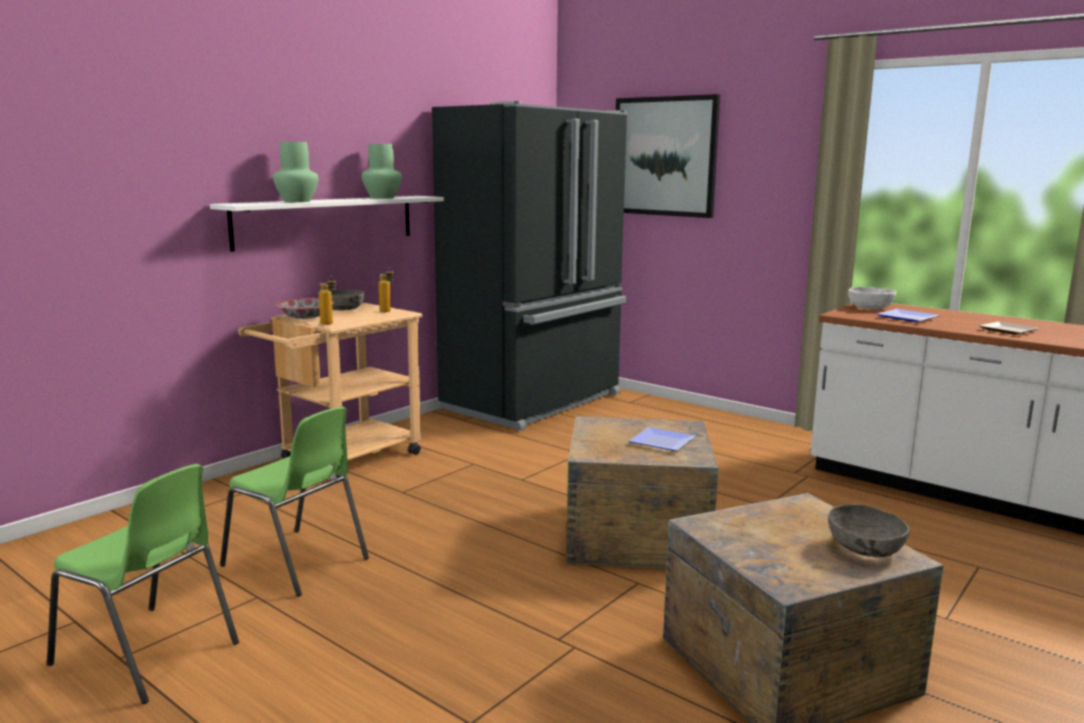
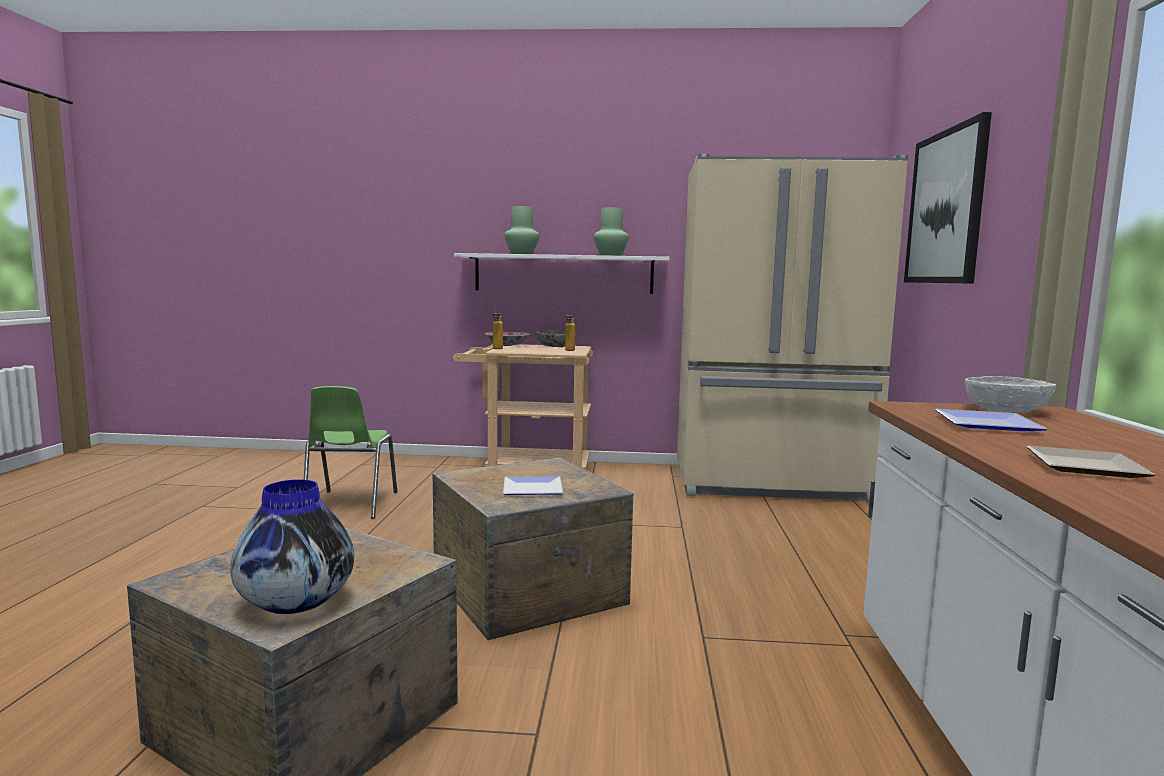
camera: 55 degrees right, 5 degrees down
green chair [47,464,239,704] -> none
black fridge [432,101,628,430] -> beige fridge [677,154,908,503]
grey bowl [828,504,909,558] -> vase [230,479,354,614]

